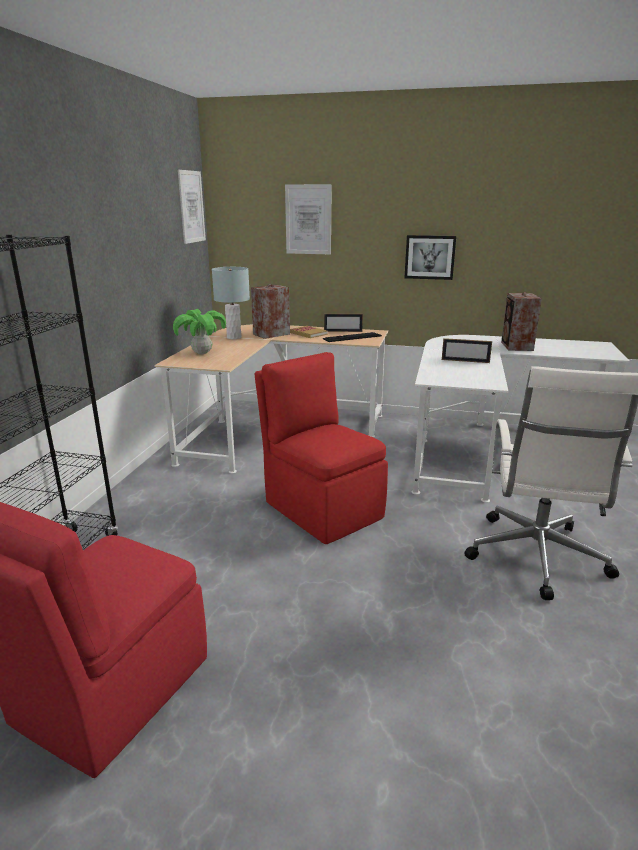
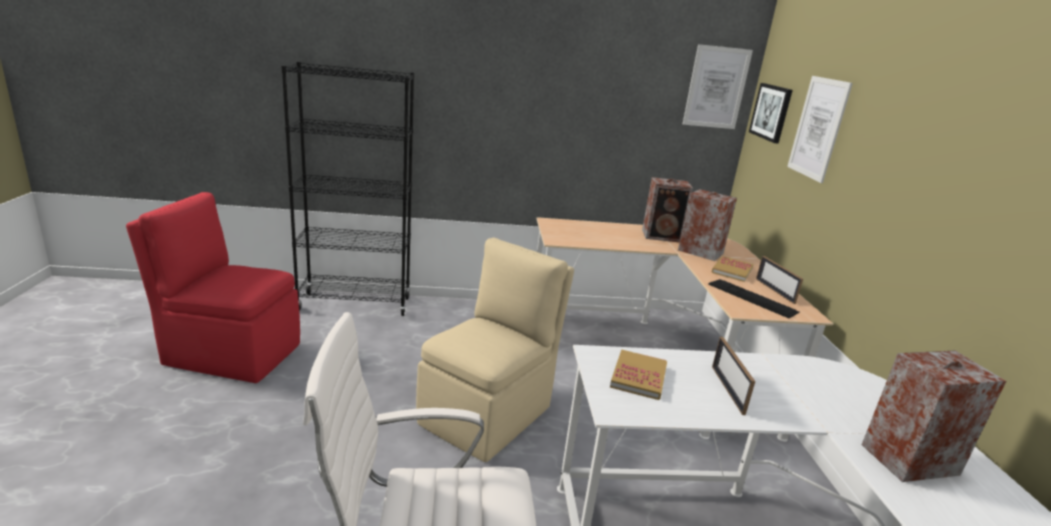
camera: 70 degrees right, 0 degrees up
potted plant [173,309,226,354] -> none
grey table lamp [212,267,250,339] -> speaker [642,177,693,242]
red chair [255,352,388,544] -> beige chair [416,238,574,462]
picture [404,235,456,280] -> picture moved to [749,83,793,144]
none -> book [610,349,667,400]

